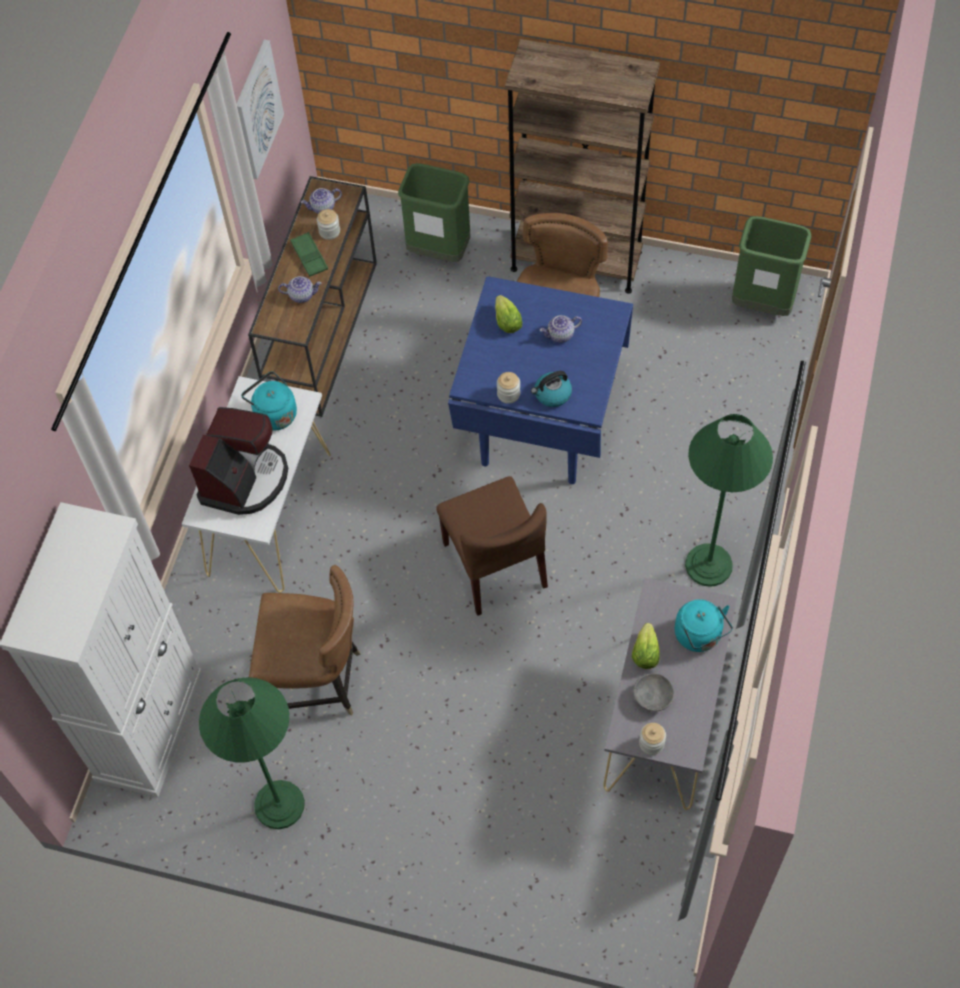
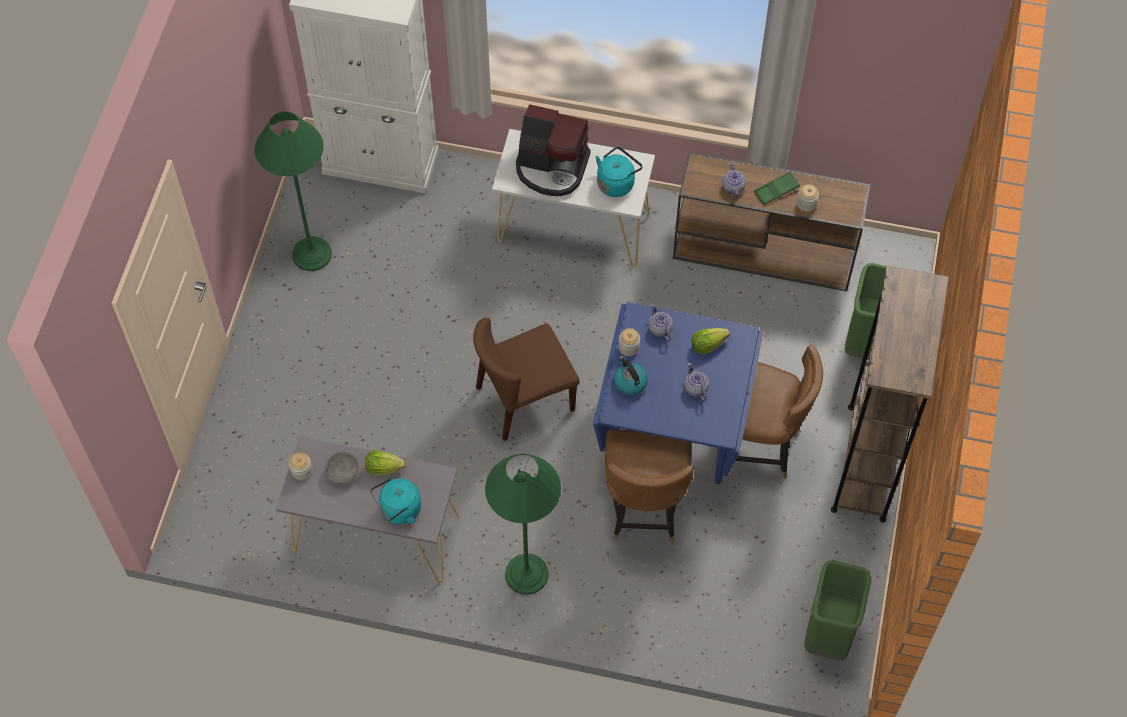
camera: 85 degrees right, 0 degrees up
picture [236,39,284,179] -> none
brown chair [249,565,361,715] -> brown chair moved to [605,430,693,543]
teapot [301,188,342,214] -> teapot moved to [648,304,673,341]

